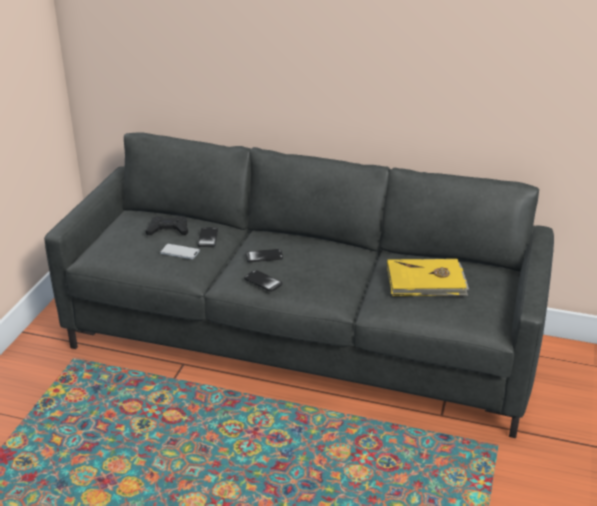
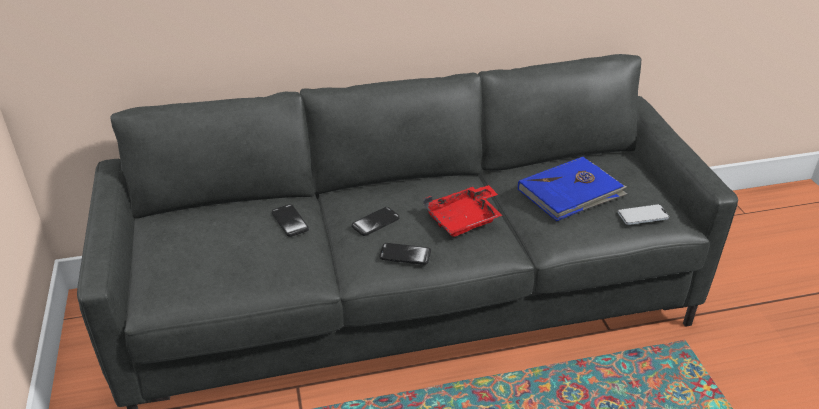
camera: 30 degrees left, 5 degrees up
black game controller [146,216,188,235] -> none
phone [160,244,200,259] -> phone moved to [618,204,669,225]
yellow book [387,259,469,296] -> blue book [518,157,627,221]
none -> red tray [423,185,502,237]

